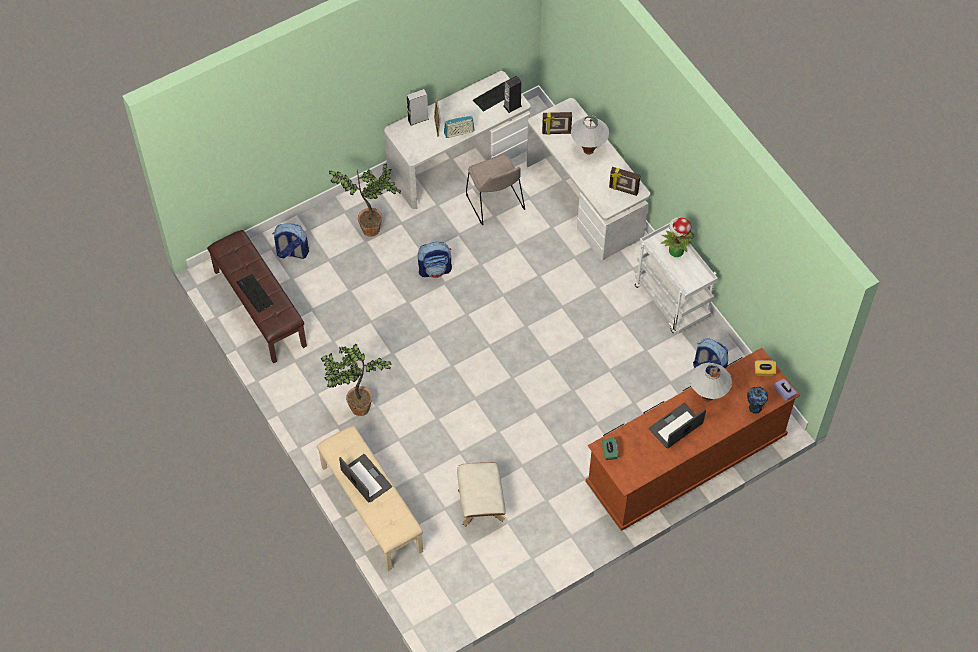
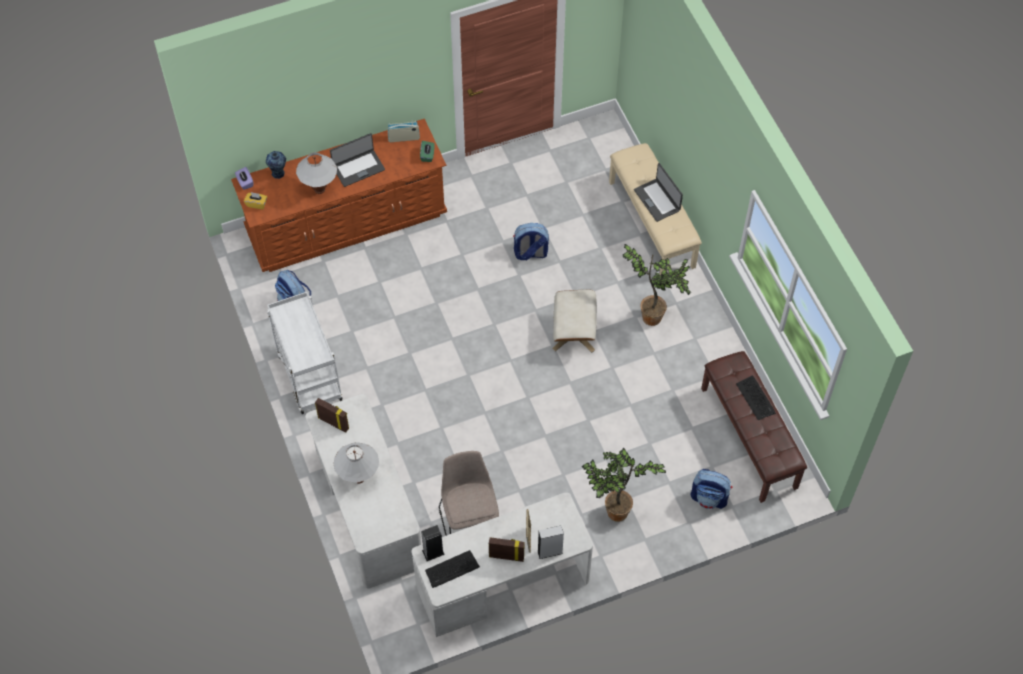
camera: 170 degrees left, 0 degrees up
backpack [418,242,452,278] -> backpack moved to [513,223,549,260]
radio [444,115,475,138] -> radio moved to [387,121,420,142]
beige ottoman [457,462,506,526] -> beige ottoman moved to [552,290,597,352]
picture frame [542,112,572,135] -> picture frame moved to [489,537,524,562]
potted plant [660,217,694,257] -> none

